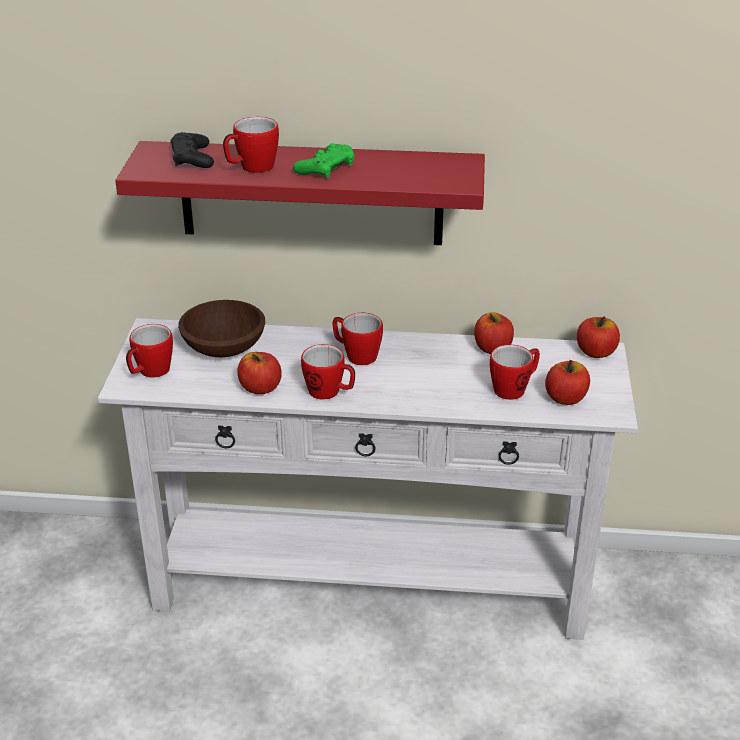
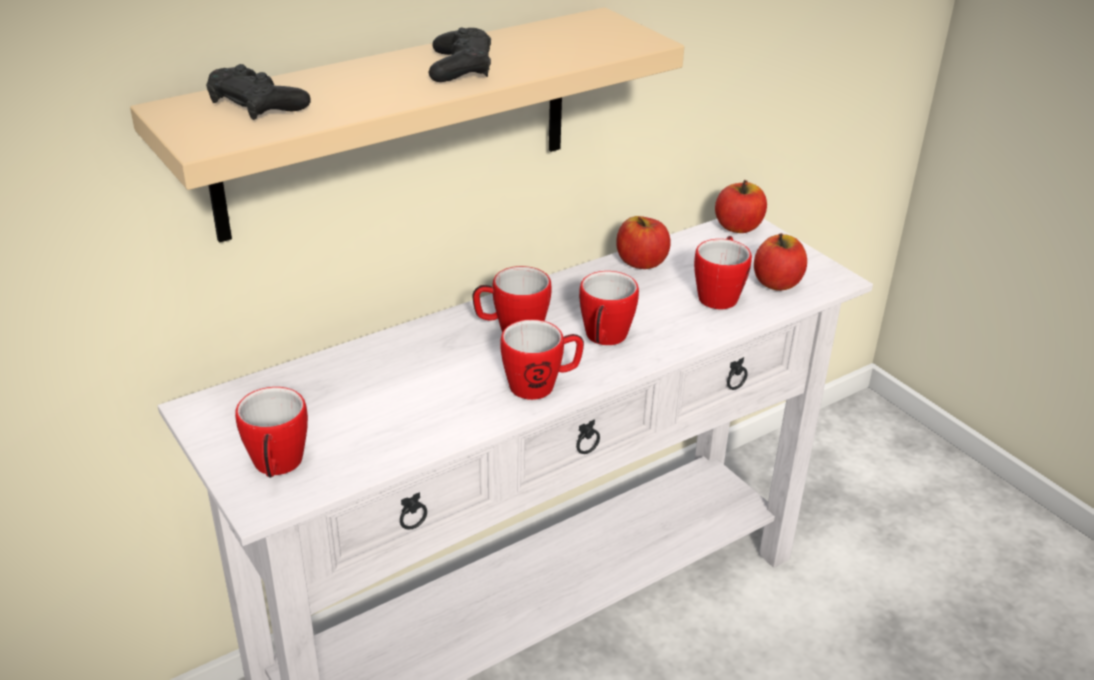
camera: 40 degrees left, 0 degrees up
red shelf [115,141,485,245] -> beige shelf [130,7,684,243]
brown bowl [178,300,265,357] -> none
mug [223,117,279,173] -> mug moved to [579,271,639,345]
apple [237,352,282,394] -> none
green game controller [293,143,355,179] -> black game controller [429,28,491,82]

